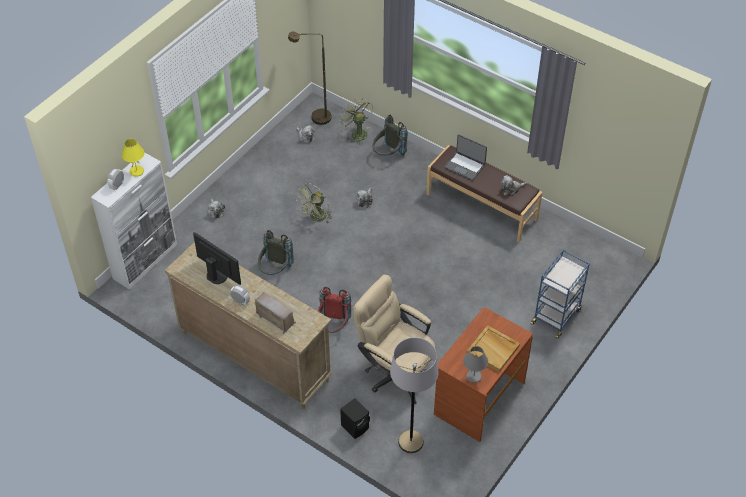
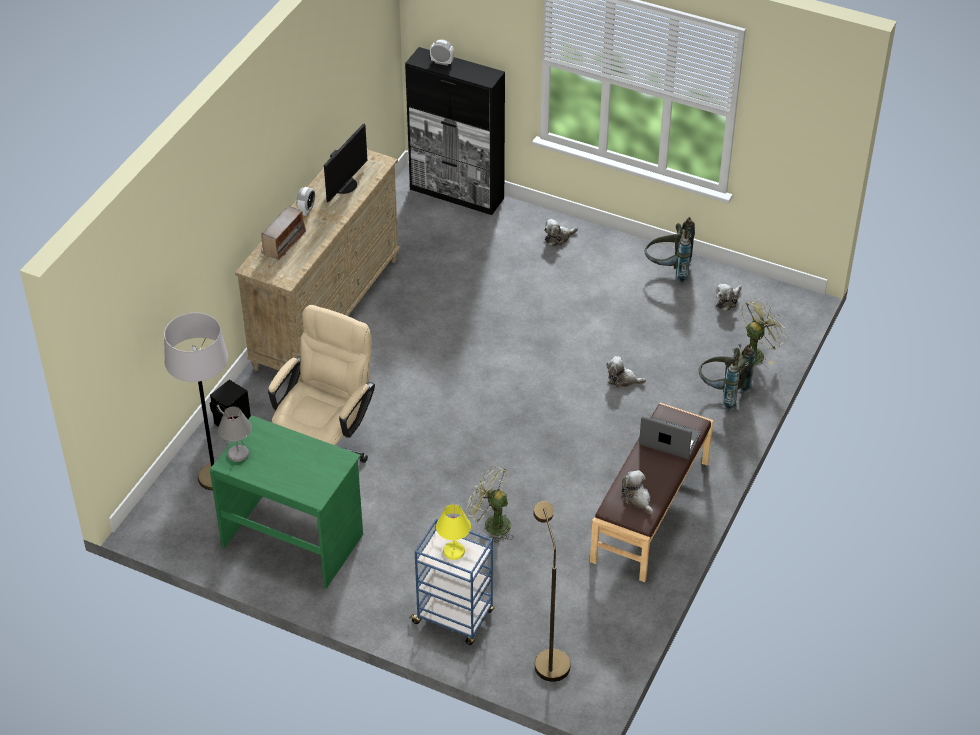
camera: 80 degrees right, 5 degrees down
white cabinet [91,153,177,289] -> black cabinet [405,47,505,215]
yellow table lamp [122,139,145,177] -> yellow table lamp moved to [436,504,471,560]
grey backpack [258,230,294,275] -> grey backpack moved to [645,217,695,283]
brown floor lamp [288,32,331,125] -> brown floor lamp moved to [533,501,571,682]
green fan [296,183,332,223] -> green fan moved to [466,465,514,543]
red backpack [318,287,351,333] -> none
brown desk [434,307,533,442] -> green desk [210,415,363,589]
laptop [444,134,487,181] -> laptop turned 90 degrees clockwise [639,416,701,459]
beige tray [467,325,520,372] -> none

